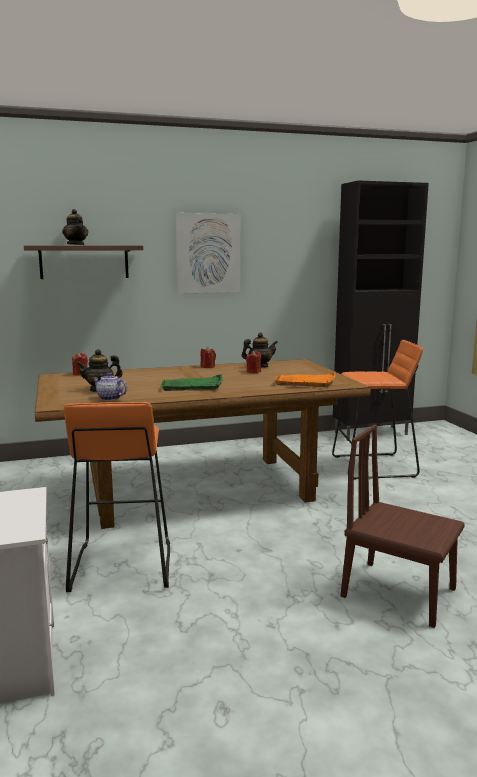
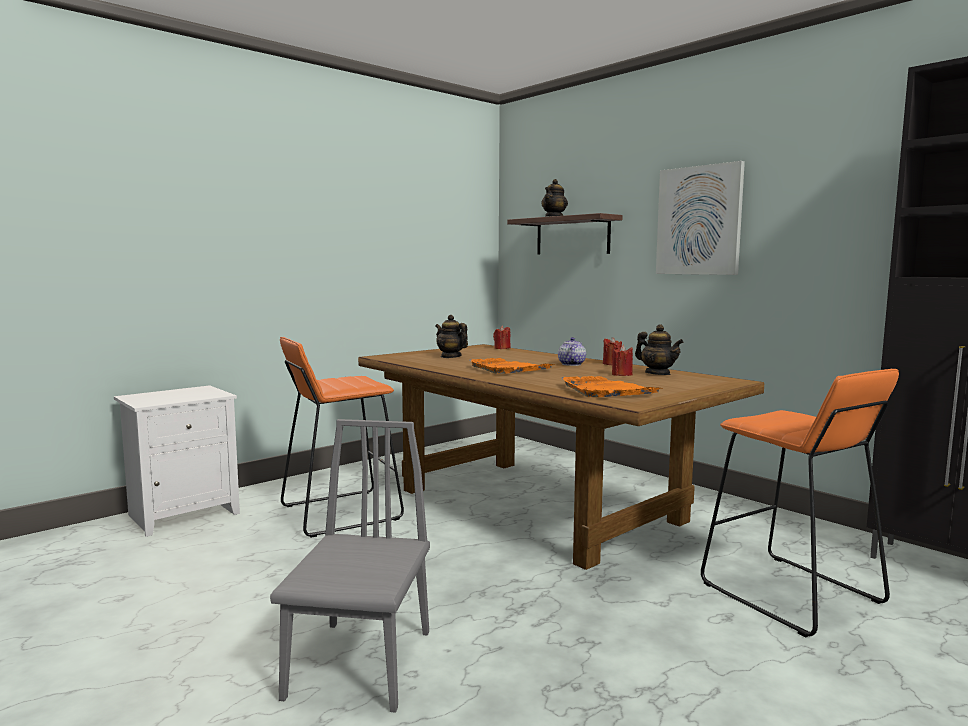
camera: 65 degrees right, 5 degrees down
teapot [93,373,127,401] -> teapot moved to [558,337,586,366]
green tray [161,374,223,391] -> orange tray [469,358,555,374]
brown chair [341,425,465,628] -> grey chair [270,419,430,713]

